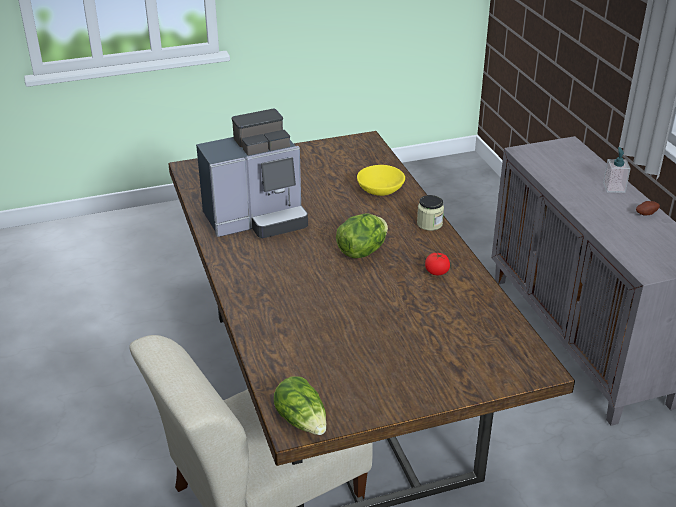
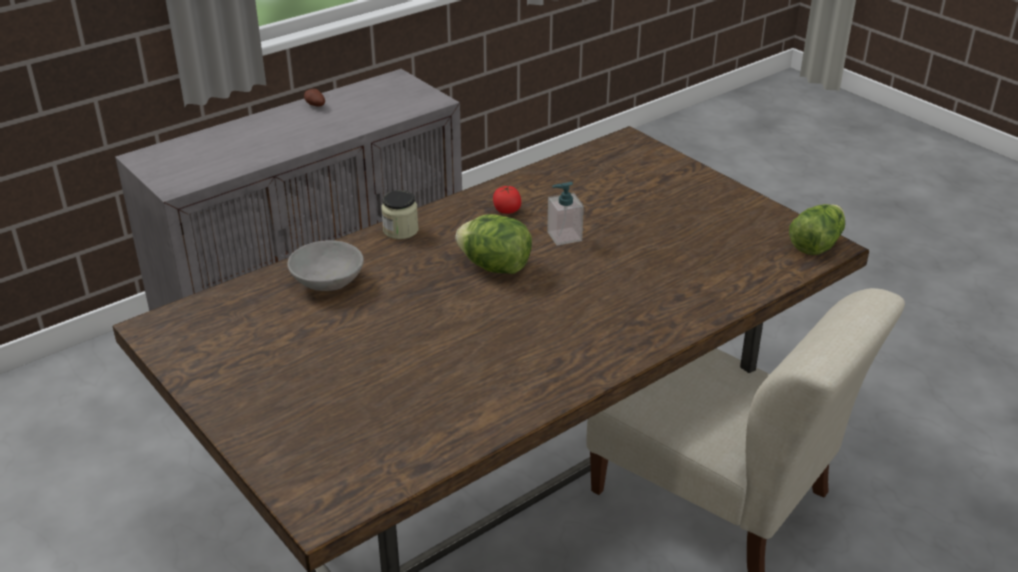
camera: 110 degrees left, 0 degrees up
coffee machine [196,109,308,238] -> none
yellow bowl [357,165,405,196] -> grey bowl [287,240,364,291]
soap dispenser [603,147,631,193] -> soap dispenser moved to [547,182,584,245]

